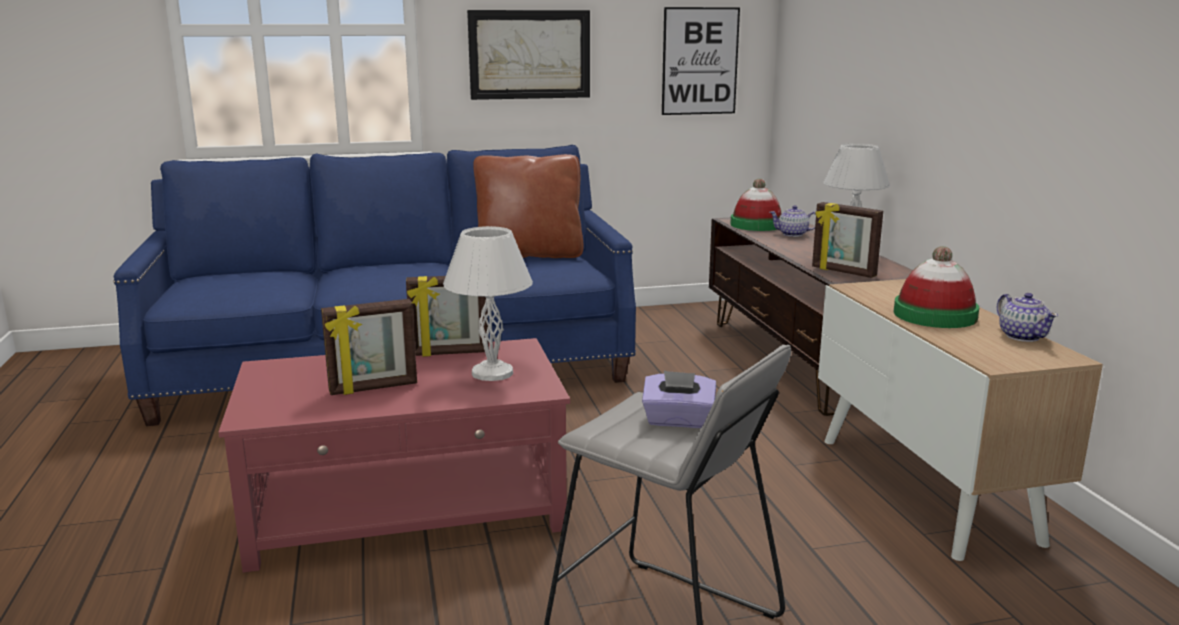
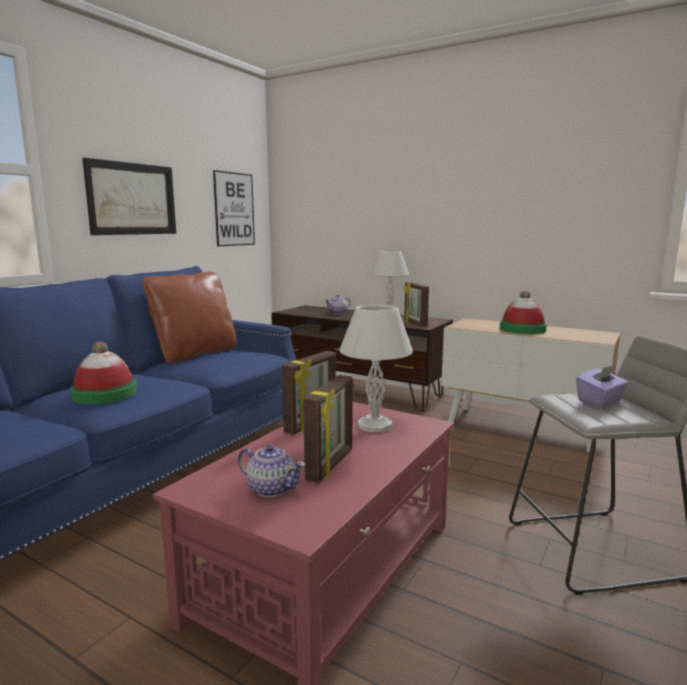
camera: 45 degrees left, 5 degrees down
hat [730,178,782,231] -> hat moved to [70,342,137,404]
picture frame [812,202,883,278] -> picture frame turned 75 degrees clockwise [404,282,429,327]
teapot [997,293,1058,342] -> teapot moved to [238,445,306,497]

